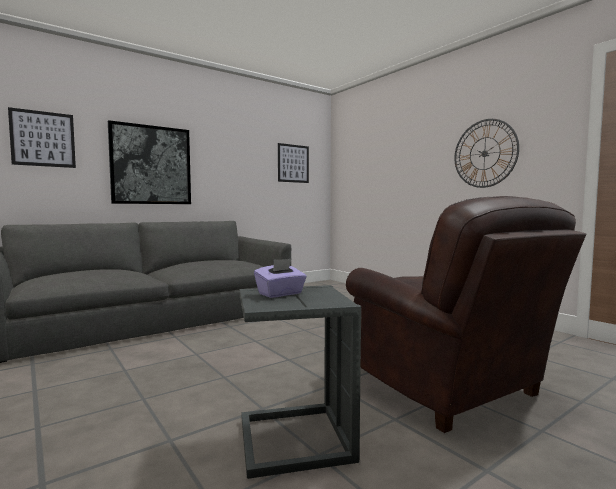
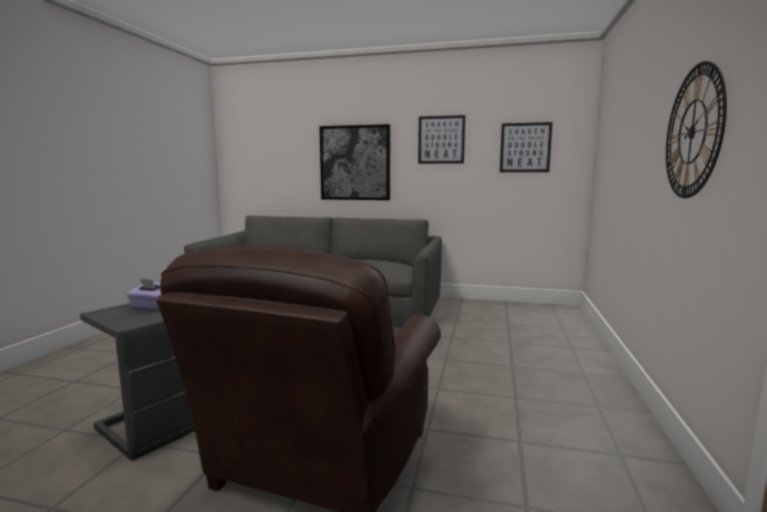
camera: 50 degrees right, 5 degrees up
picture [8,107,76,168] -> picture moved to [418,115,465,164]

